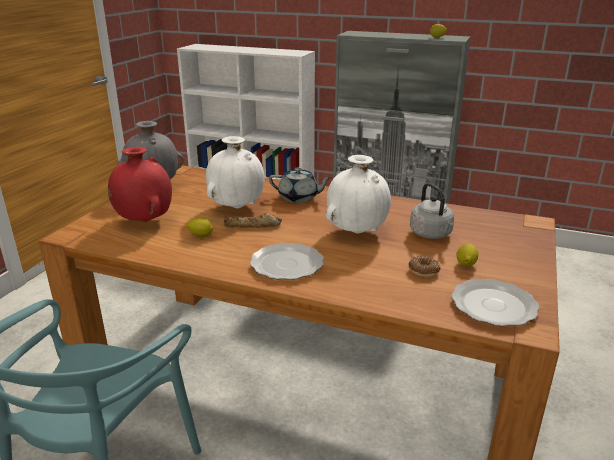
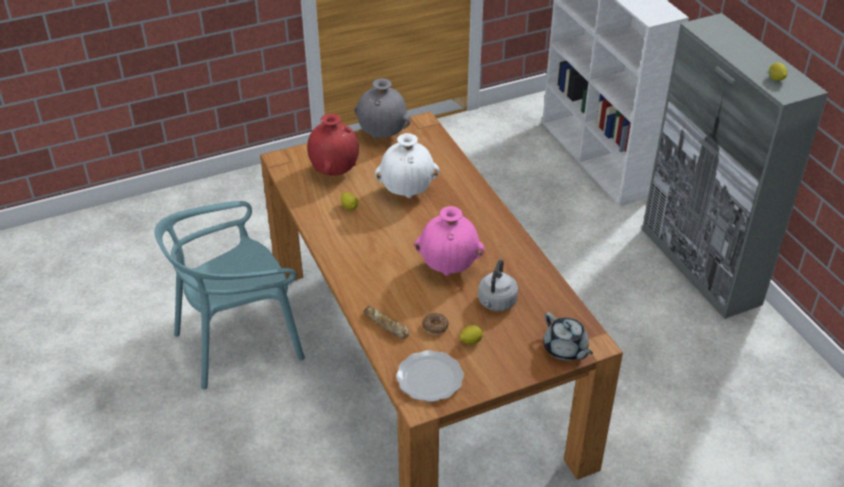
camera: 45 degrees right, 15 degrees up
bread [224,213,282,228] -> bread moved to [363,306,410,339]
plate [250,243,324,280] -> none
grey teapot [269,168,332,203] -> grey teapot moved to [543,312,593,361]
white vase [326,155,391,234] -> pink vase [415,206,485,276]

